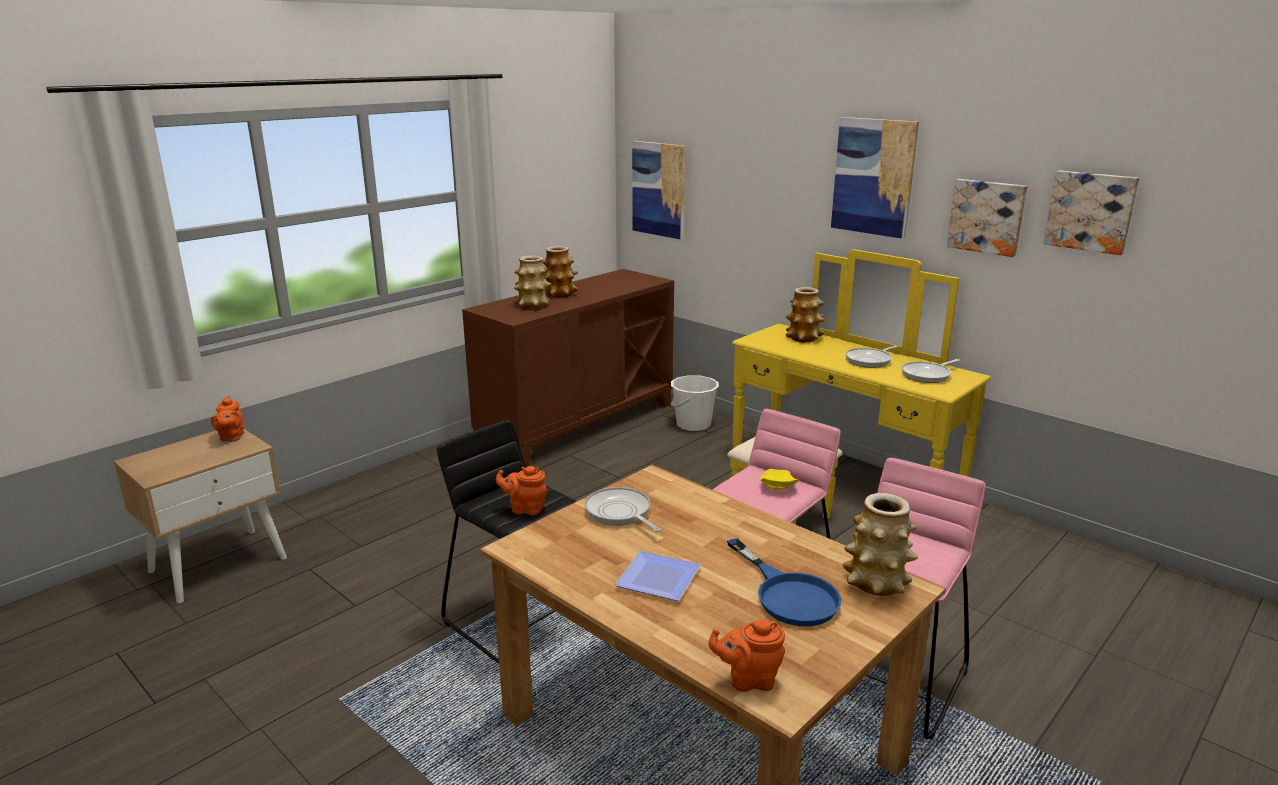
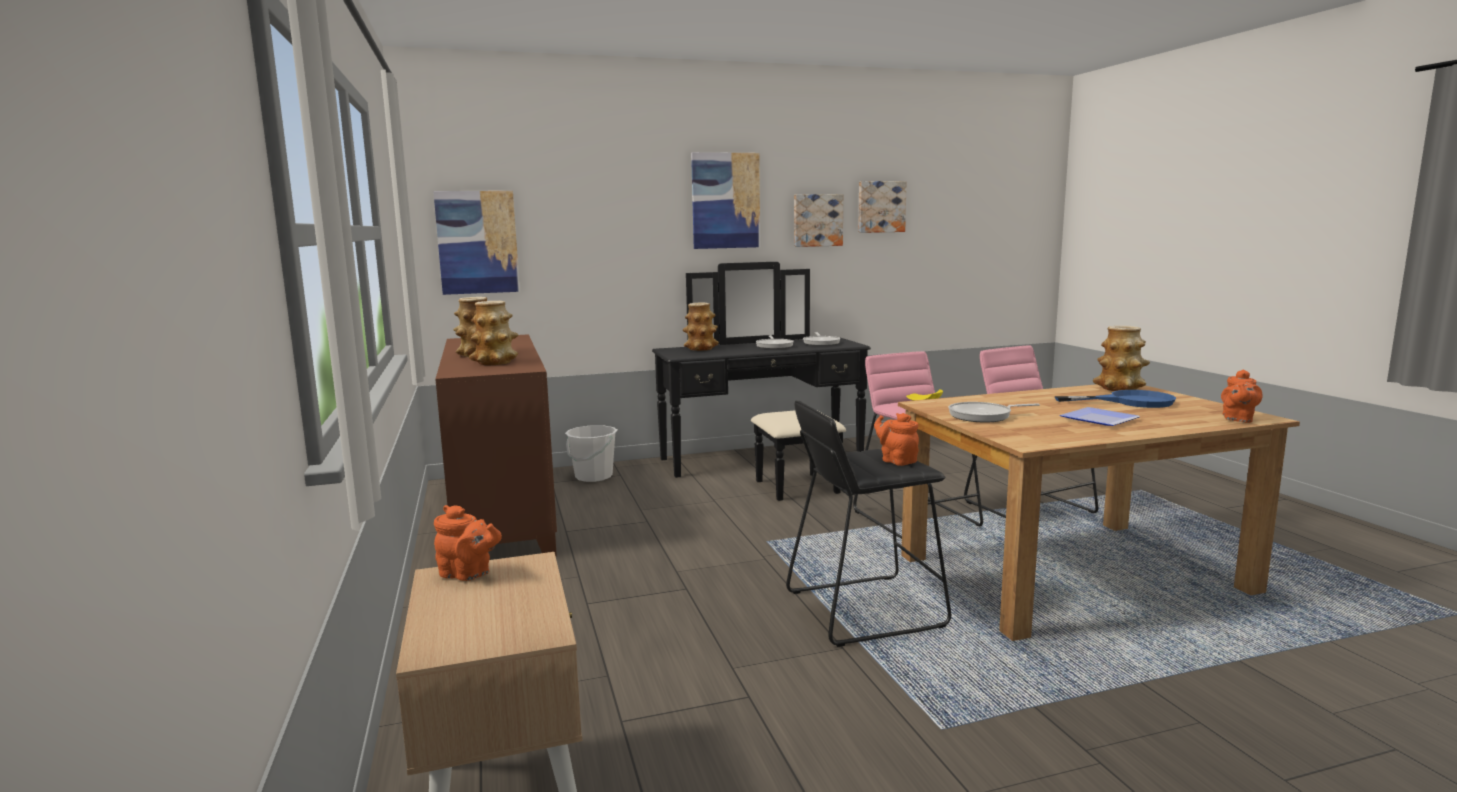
camera: 60 degrees left, 10 degrees down
orange teapot [495,466,548,516] -> orange teapot turned 105 degrees clockwise [874,413,919,466]
yellow dresser [727,249,991,525] -> black dresser [652,262,871,501]

